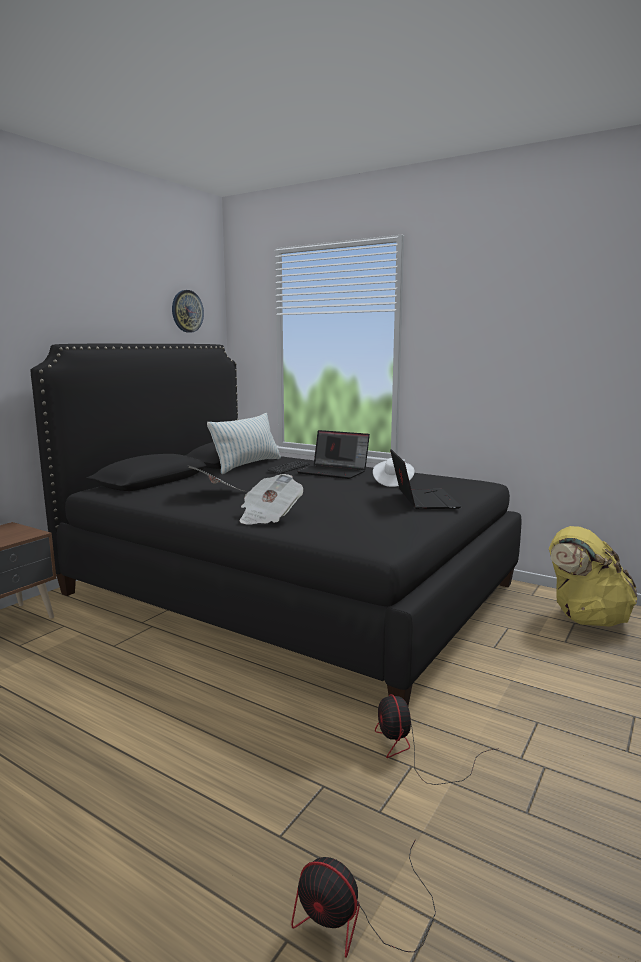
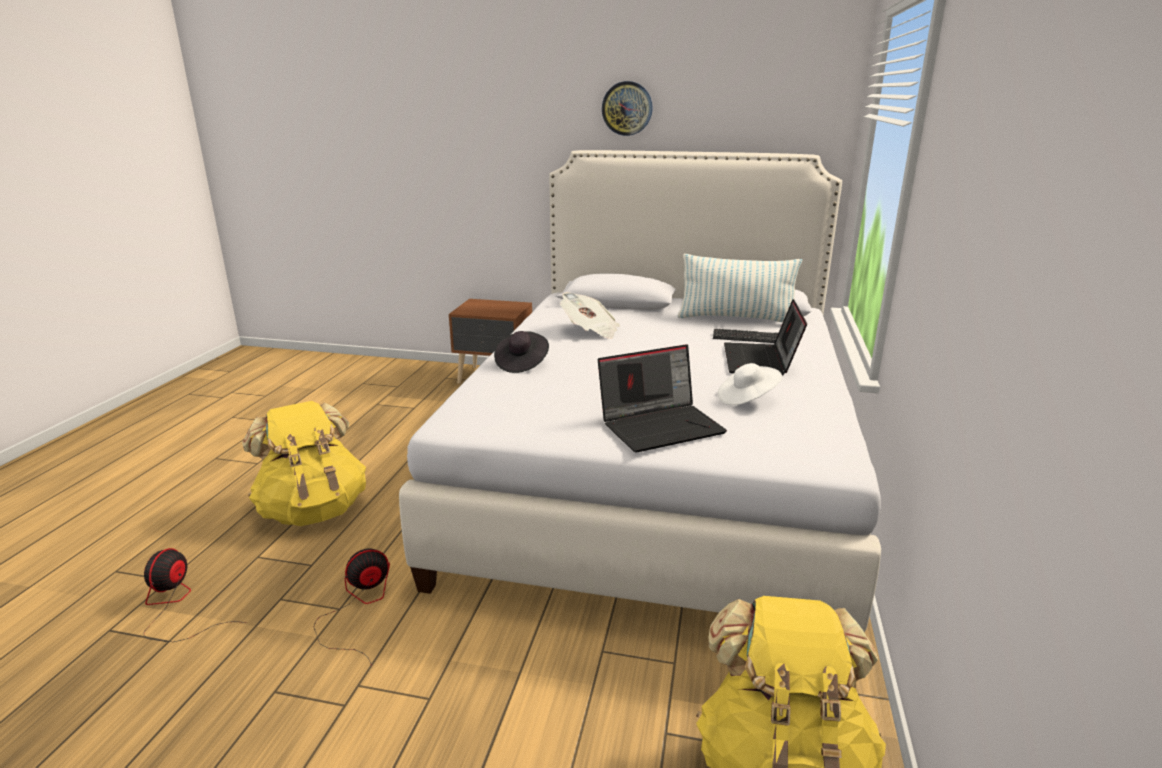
camera: 70 degrees right, 10 degrees up
black bed [30,344,521,706] -> white bed [399,150,881,633]
wall clock [172,290,204,333] -> wall clock moved to [602,81,653,136]
newspaper [239,474,303,525] -> black hat [494,331,549,373]
none -> yellow backpack [242,401,366,526]

